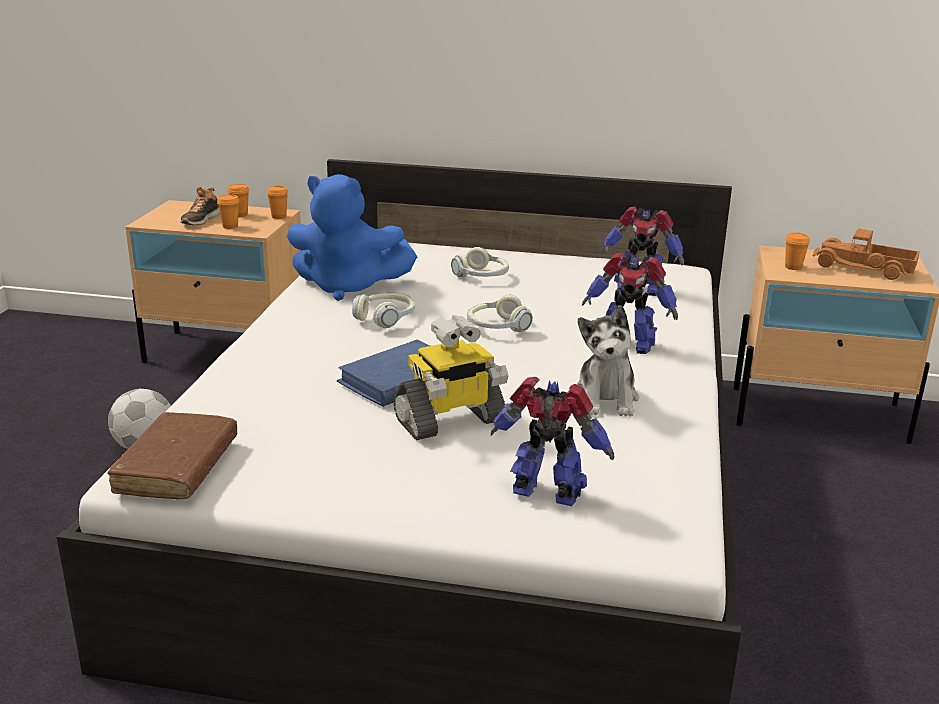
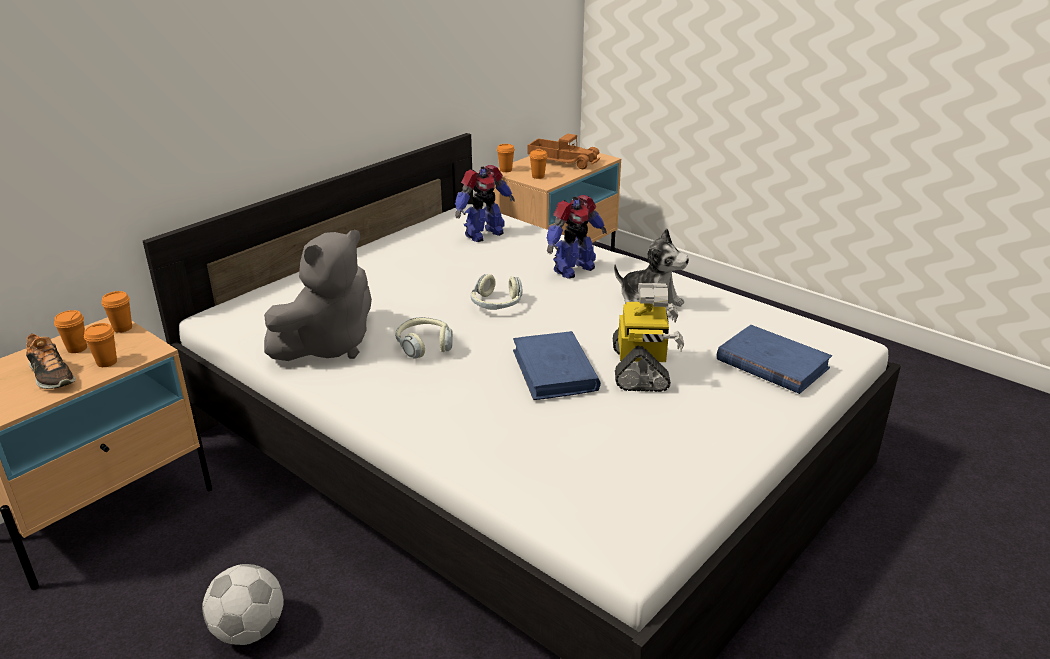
camera: 60 degrees left, 5 degrees up
brown book [107,412,237,499] -> none
blue plush toy [287,174,417,301] -> grey plush toy [264,230,372,361]
headphones [451,247,509,277] -> none
toy robot [491,377,614,506] -> blue book [717,325,832,394]
toy truck [813,229,920,280] -> toy truck turned 120 degrees counterclockwise [527,133,600,169]
none -> orange cup [497,144,515,172]

